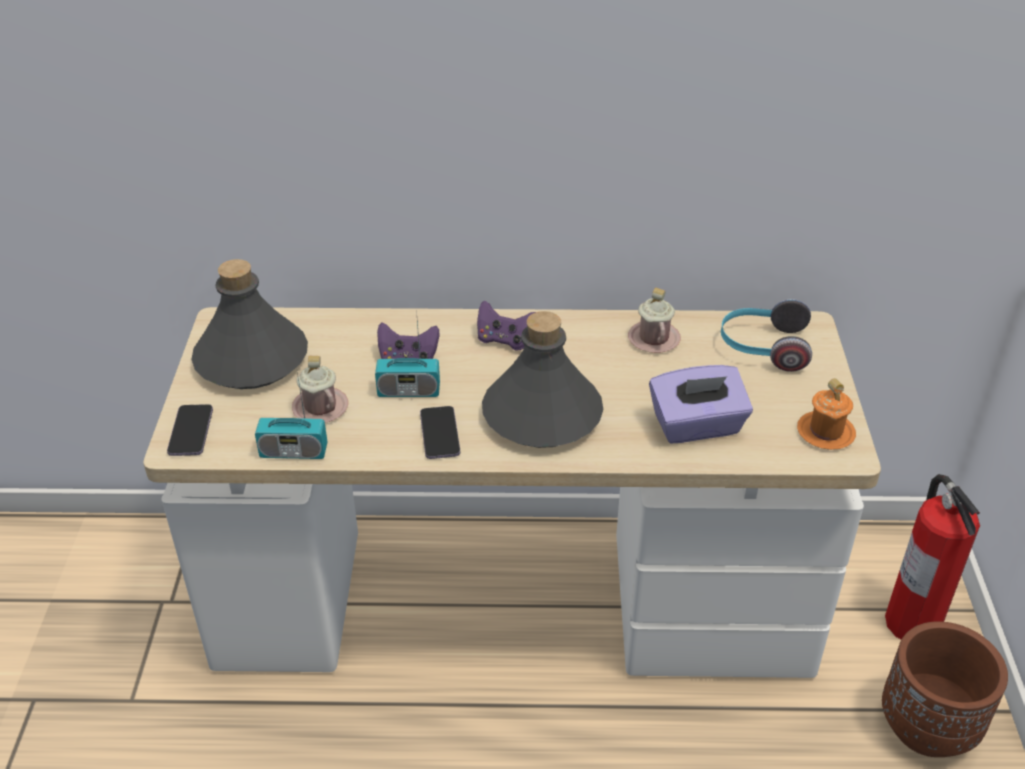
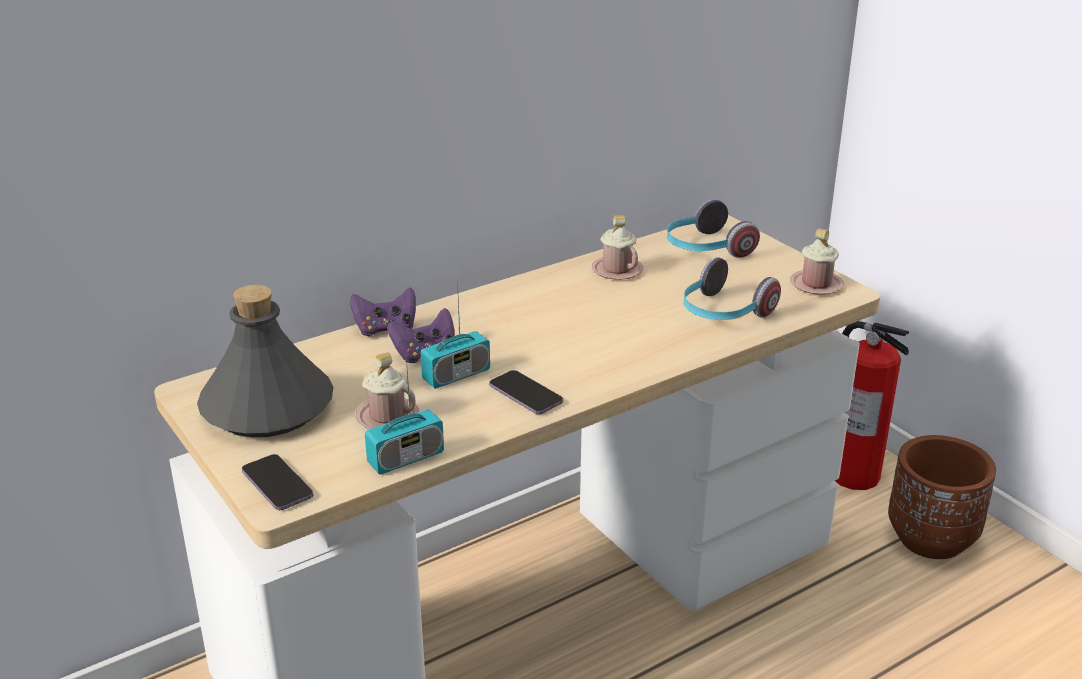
camera: 35 degrees left, 10 degrees down
purple game controller [477,300,535,350] -> purple game controller moved to [350,288,416,336]
grey bottle [482,311,603,448] -> none
purple tissue box [649,365,753,443] -> headphones [684,257,781,320]
orange mug [797,378,856,450] -> pink mug [790,229,844,295]

